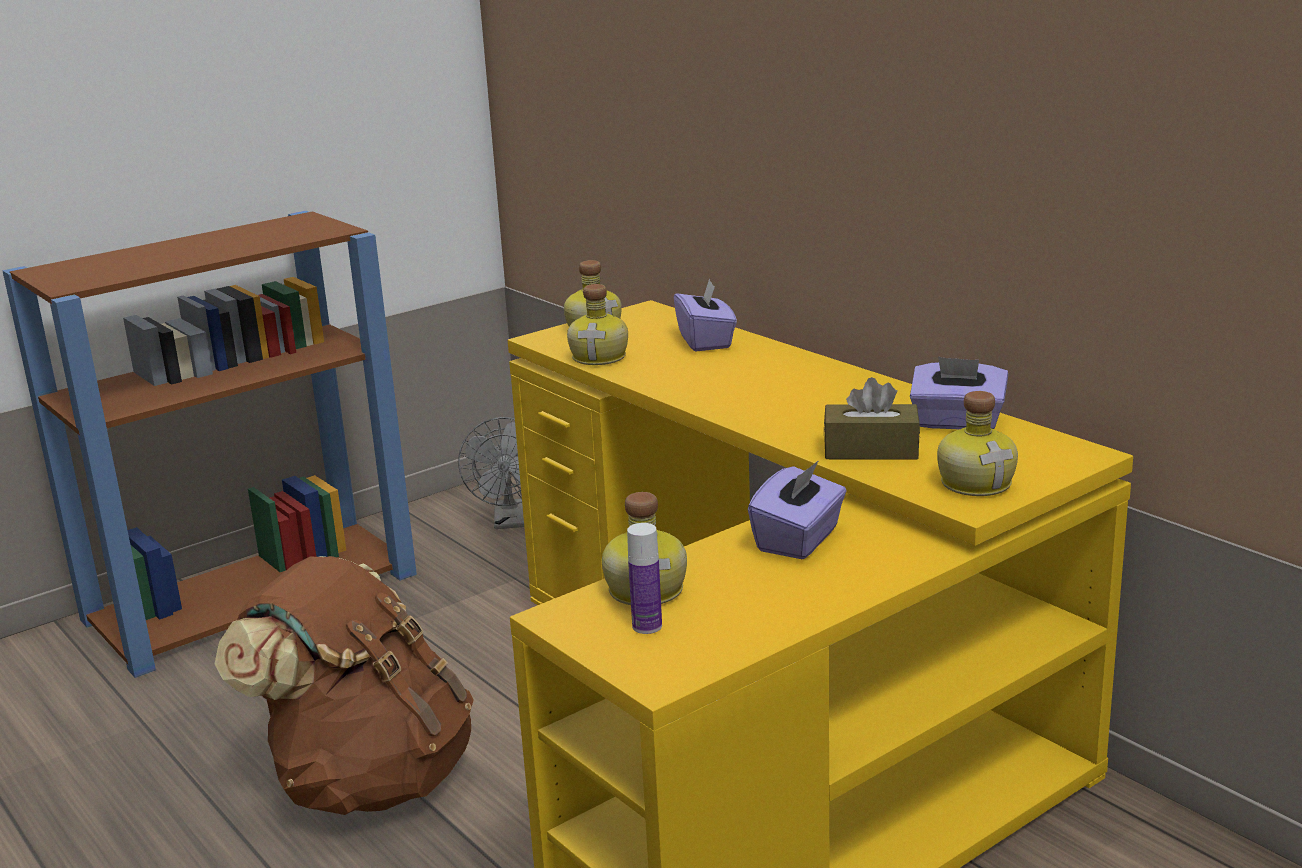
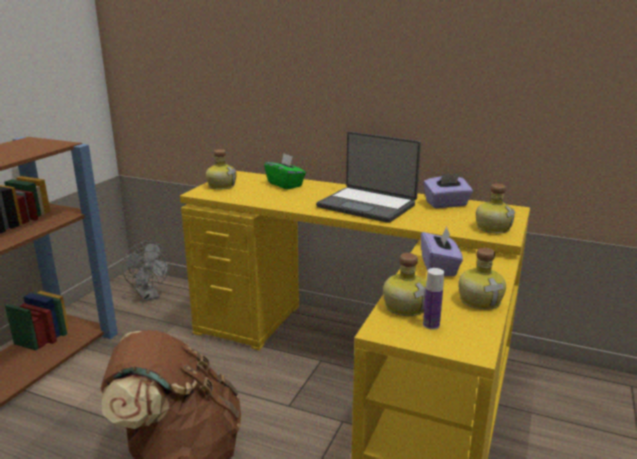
camera: 30 degrees left, 0 degrees up
bottle [567,284,628,365] -> bottle moved to [458,248,506,310]
purple tissue box [674,278,737,352] -> green tissue box [264,154,306,190]
brown tissue box [824,377,920,460] -> none
none -> laptop [316,132,421,223]

